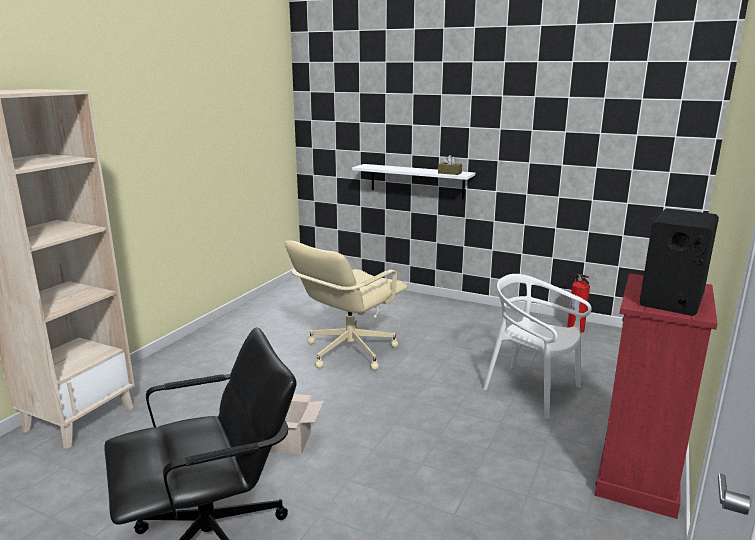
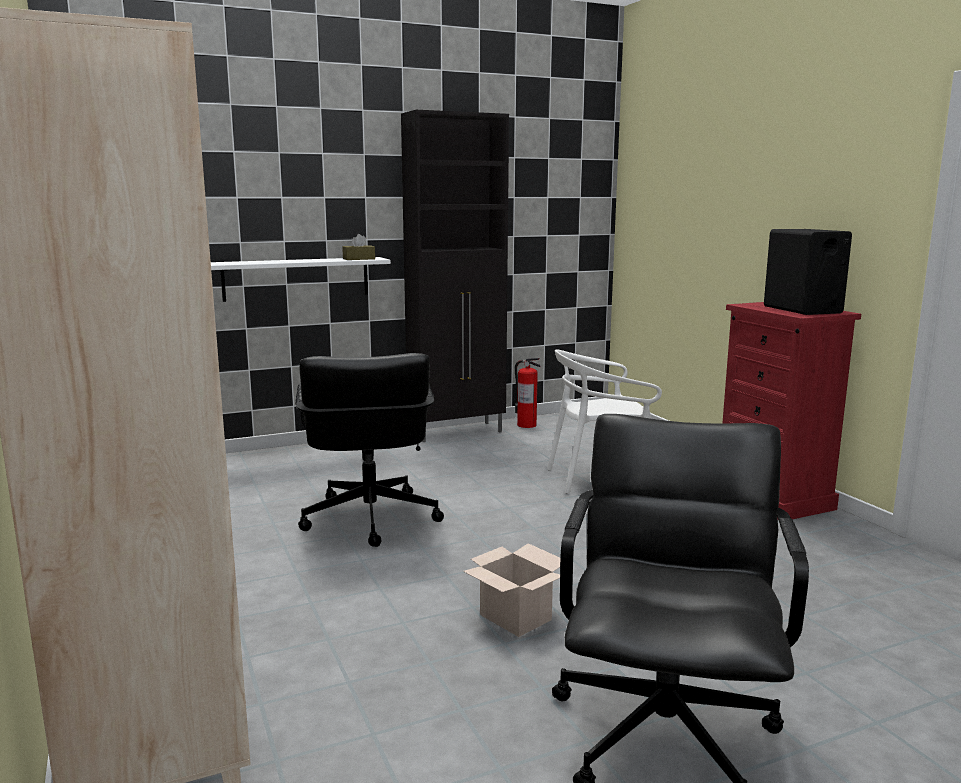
camera: 50 degrees left, 5 degrees down
beige office chair [285,240,407,370] -> black office chair [295,353,444,547]
none -> black cabinet [401,110,509,442]

